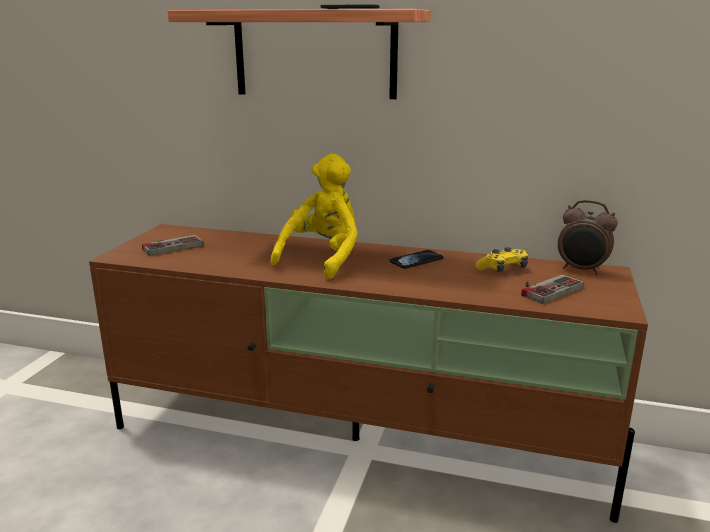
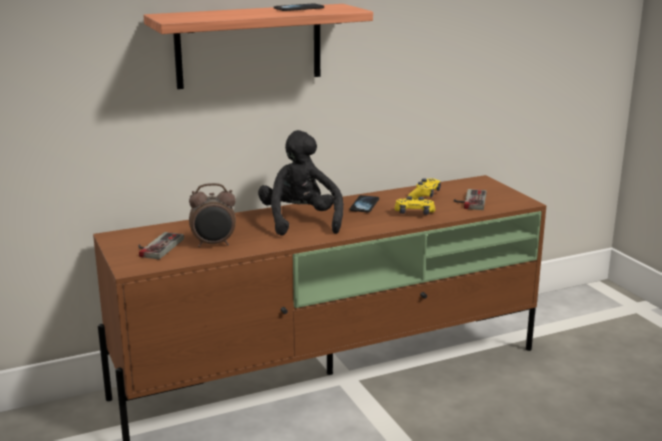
camera: 40 degrees left, 0 degrees up
yellow plush toy [271,154,358,279] -> black plush toy [258,130,344,236]
alarm clock [558,200,618,275] -> alarm clock moved to [189,183,236,247]
none -> yellow game controller [395,196,435,215]

